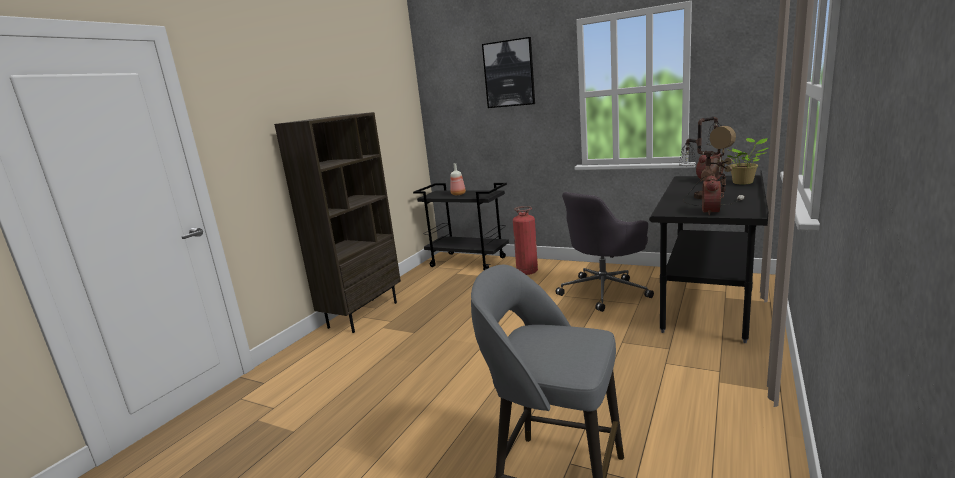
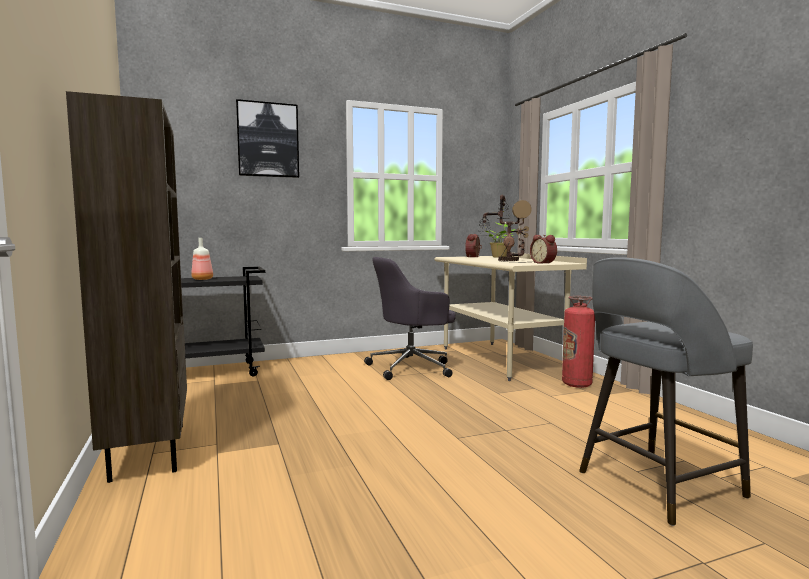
camera: 50 degrees left, 10 degrees down
fire extinguisher [513,206,538,275] -> fire extinguisher moved to [562,296,595,388]
grey office chair [556,192,654,312] -> grey office chair turned 60 degrees clockwise [364,257,456,380]
black desk [649,171,769,343] -> beige desk [434,254,587,381]

